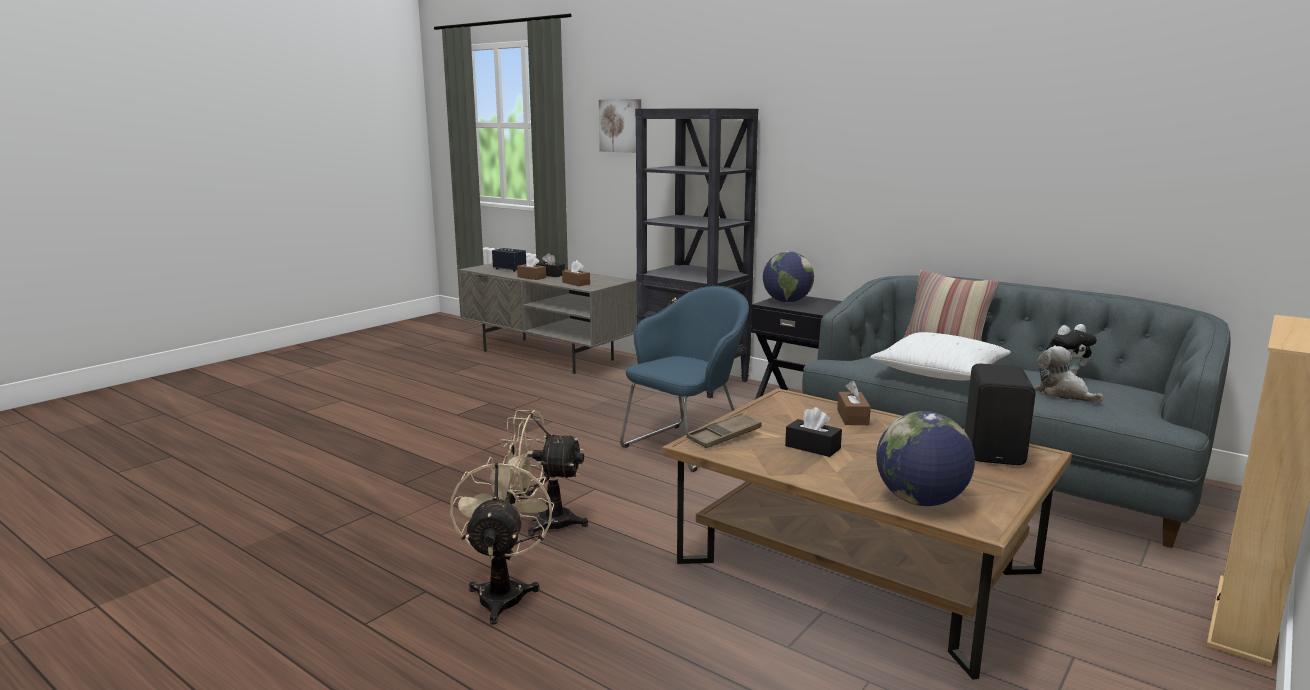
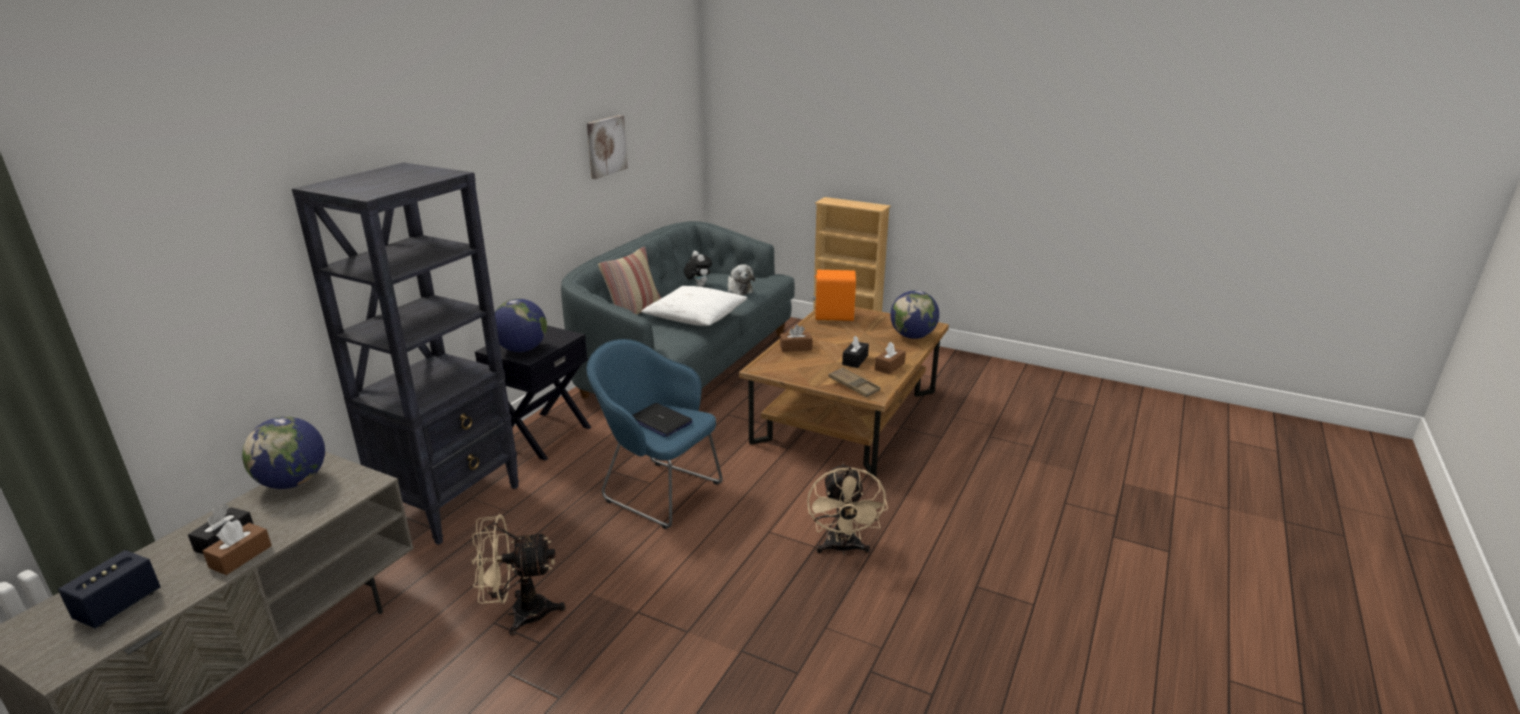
camera: 100 degrees left, 10 degrees up
beige fan [450,457,554,625] -> beige fan moved to [471,514,565,636]
brown tissue box [562,260,590,286] -> brown tissue box moved to [875,342,906,374]
picture [599,99,641,153] -> picture moved to [587,115,628,179]
black speaker [965,364,1036,465] -> orange speaker [812,270,856,321]
plush toy [1035,346,1104,403] -> plush toy turned 75 degrees counterclockwise [727,264,755,295]
none -> globe [242,417,325,489]
none -> laptop [632,403,693,437]

